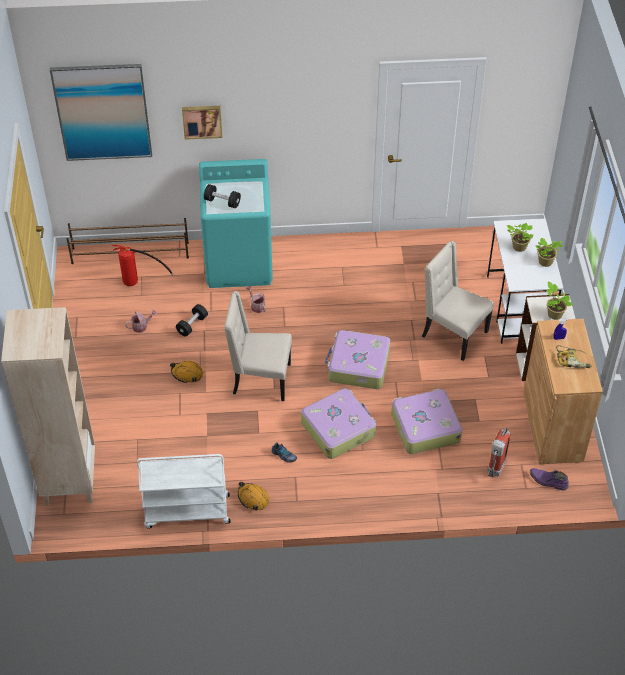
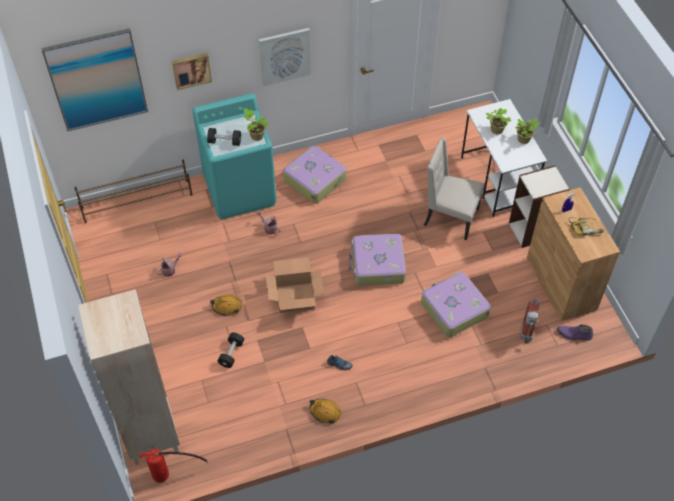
camera: 15 degrees left, 5 degrees up
fire extinguisher [112,245,174,286] -> fire extinguisher moved to [138,449,209,483]
white cart [137,454,231,529] -> none
black dumbbell [176,304,208,336] -> black dumbbell moved to [218,333,244,368]
beige chair [224,291,292,401] -> cardboard box [265,257,324,313]
suitcase [301,388,376,459] -> suitcase moved to [283,146,346,204]
potted plant [547,281,573,320] -> potted plant moved to [244,108,269,141]
none -> picture [259,28,311,86]

